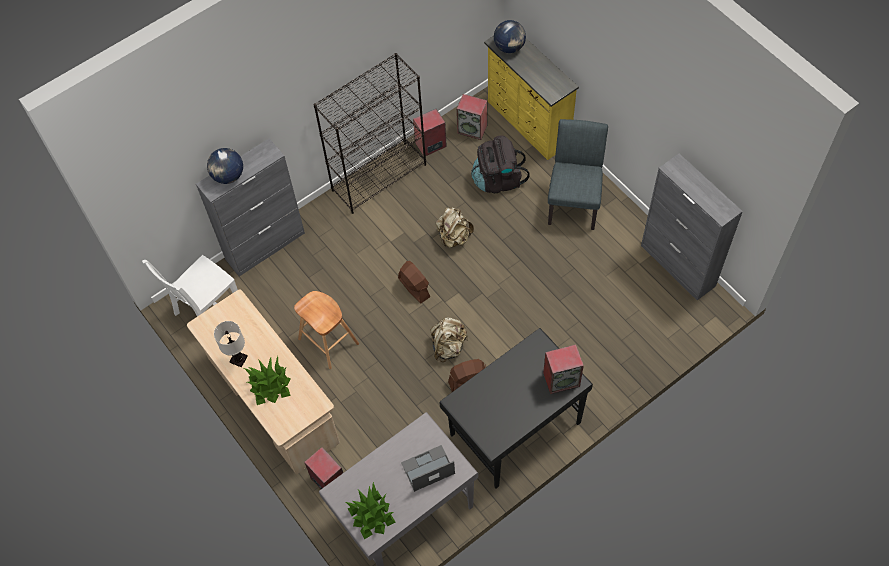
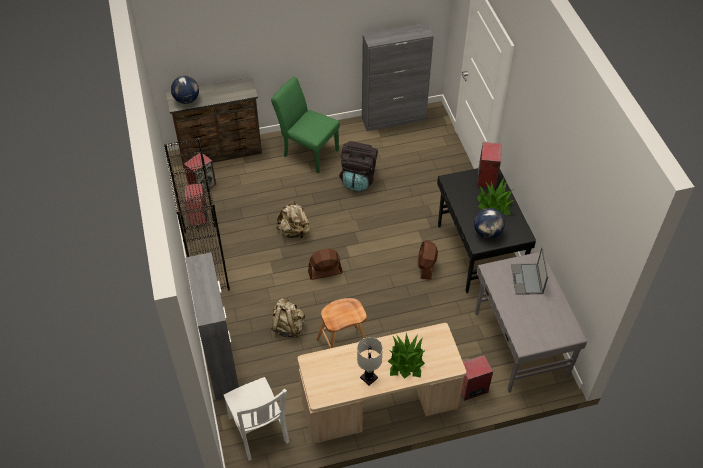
camera: 70 degrees left, 10 degrees down
globe [207,148,243,184] -> globe moved to [474,208,505,239]
potted plant [346,482,396,539] -> potted plant moved to [477,178,514,215]
beige backpack [431,317,468,362] -> beige backpack moved to [271,298,305,338]
black backpack [471,135,530,193] -> black backpack moved to [339,141,378,191]
yellow dresser [484,36,579,160] -> brown dresser [166,77,262,168]
grey chair [548,119,608,230] -> green chair [271,77,340,173]

